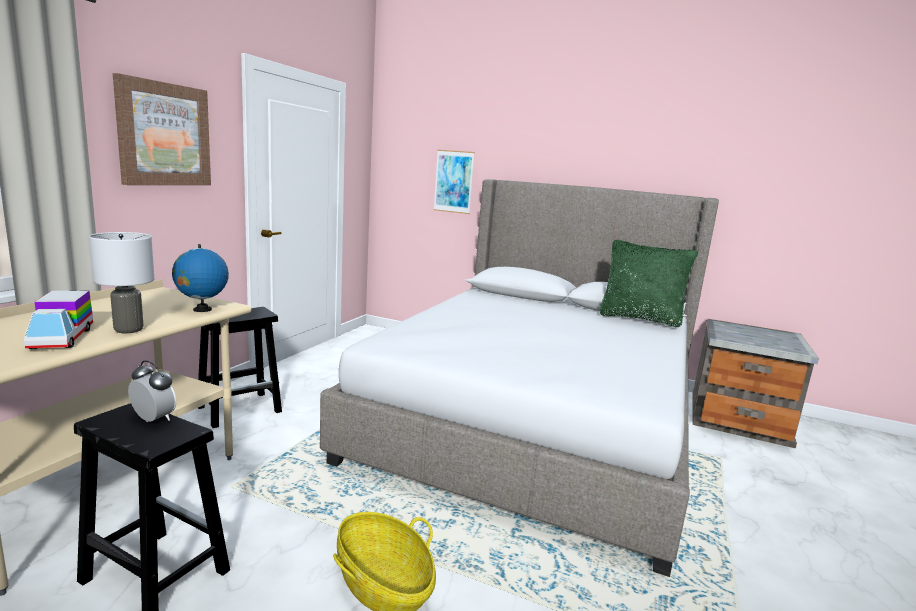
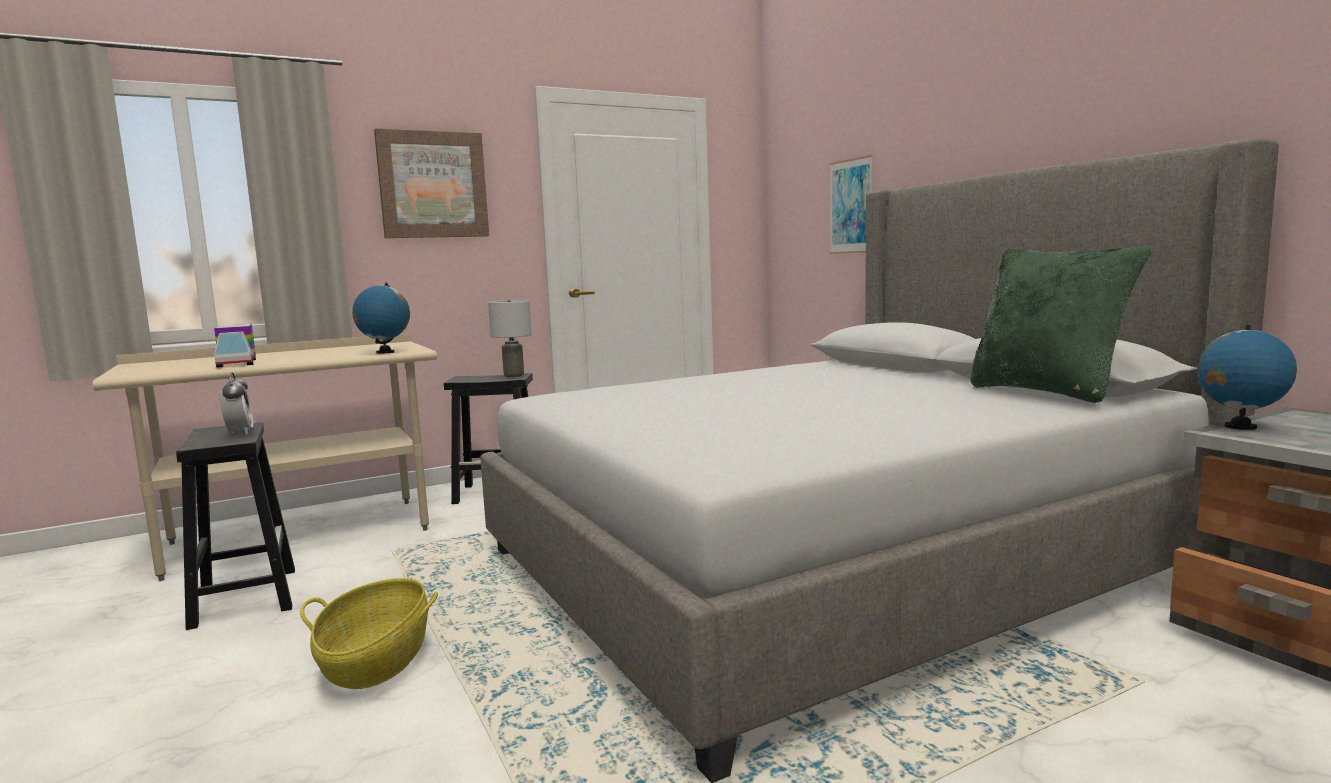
camera: 40 degrees right, 5 degrees down
toy truck [24,291,93,349] -> toy truck turned 45 degrees counterclockwise [214,324,256,368]
white table lamp [89,232,155,333] -> white table lamp moved to [488,299,532,377]
none -> globe [1197,325,1297,430]

